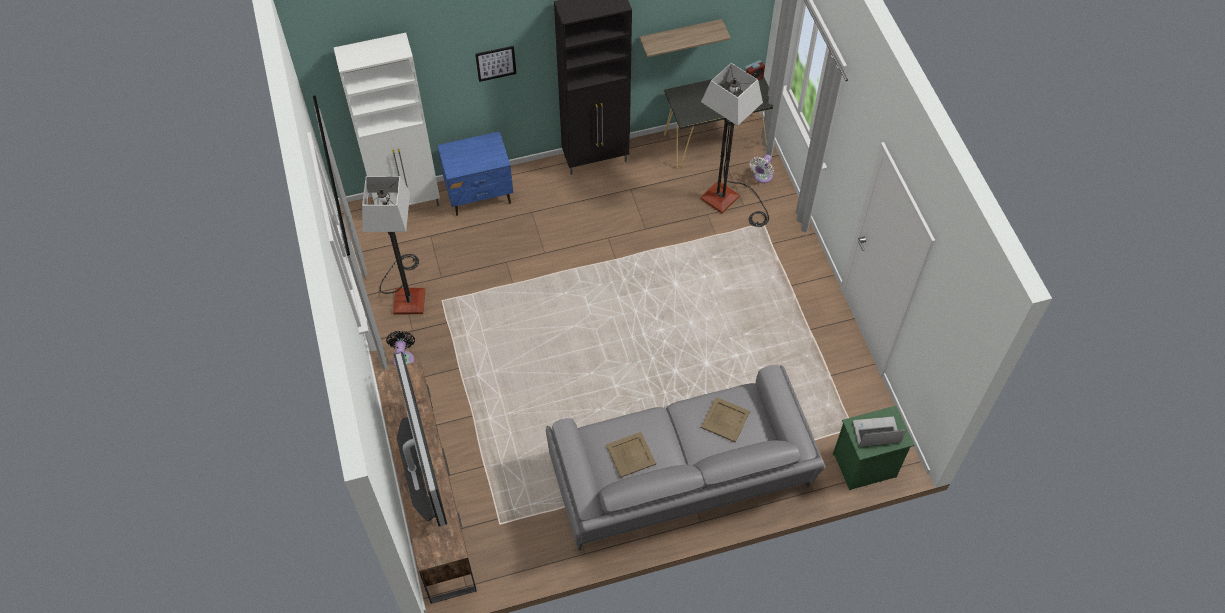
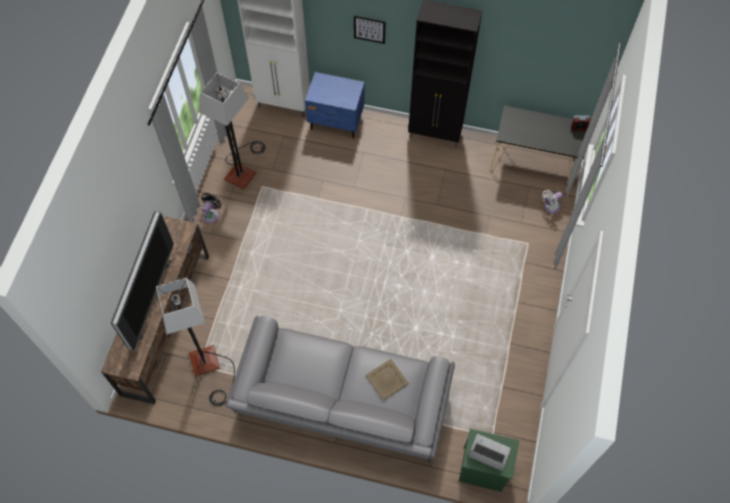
camera: 30 degrees right, 5 degrees up
beige tray [606,432,656,478] -> none
shelf [639,19,731,57] -> none
floor lamp [701,63,769,227] -> floor lamp moved to [156,278,235,406]

